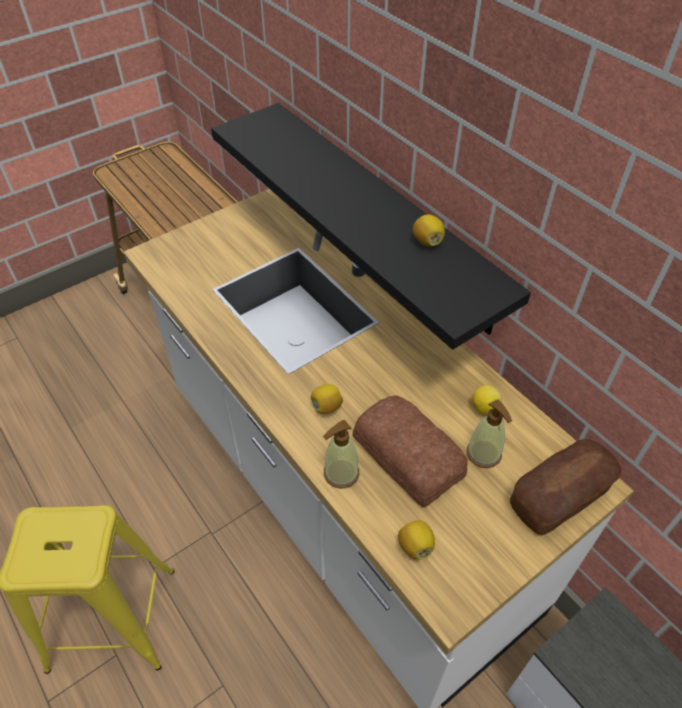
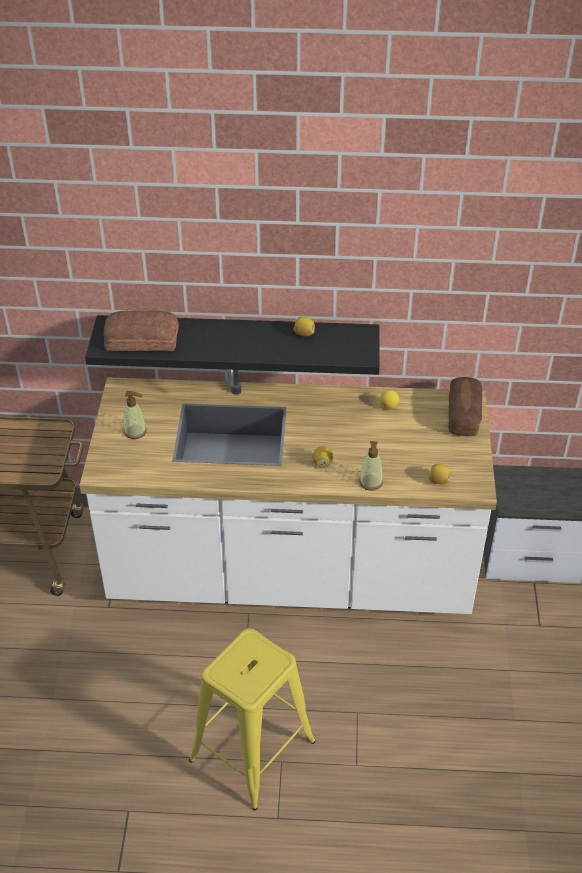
camera: 50 degrees left, 5 degrees down
bread [353,395,468,507] -> bread moved to [104,310,179,351]
soap dispenser [467,399,512,468] -> soap dispenser moved to [124,391,147,439]

